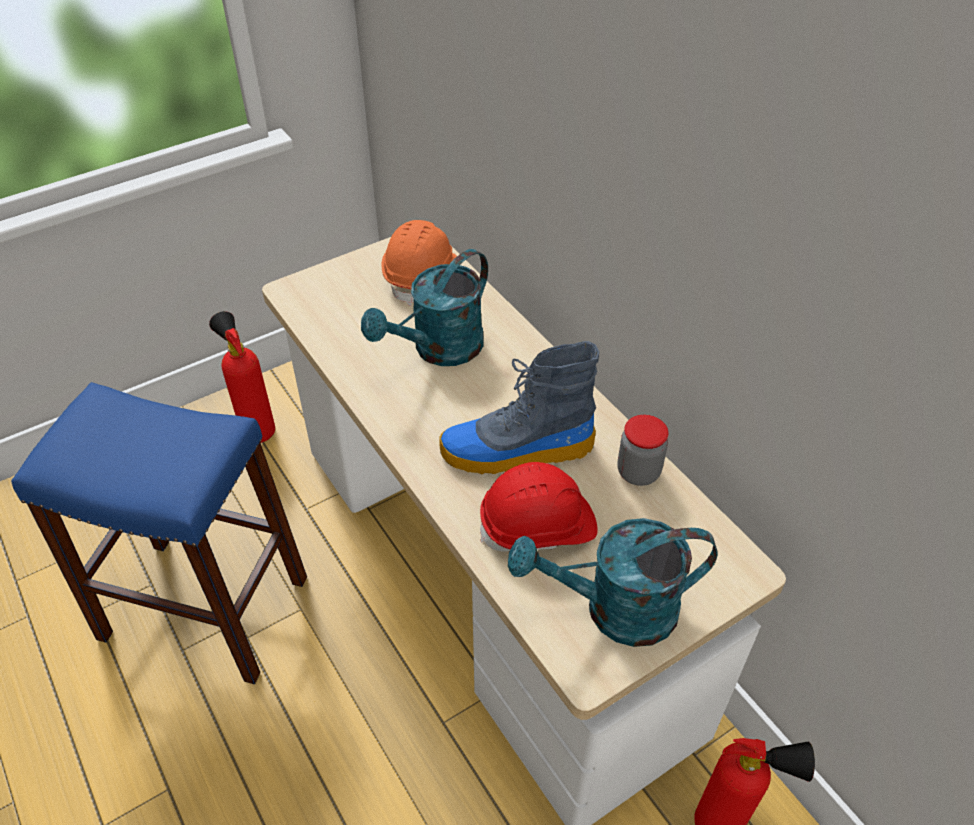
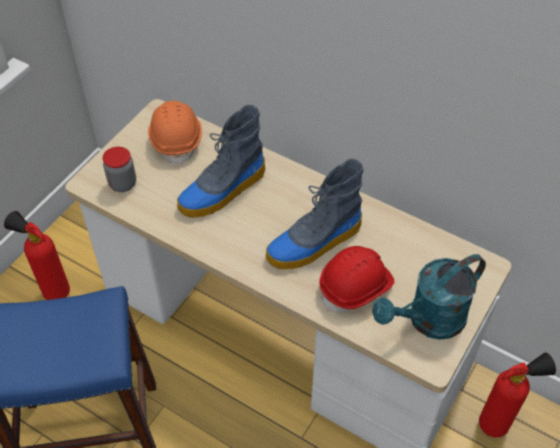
camera: 25 degrees left, 5 degrees up
turquoise watering can [361,249,488,366] -> boot [177,105,265,218]
jar [617,415,669,486] -> jar moved to [103,147,136,192]

